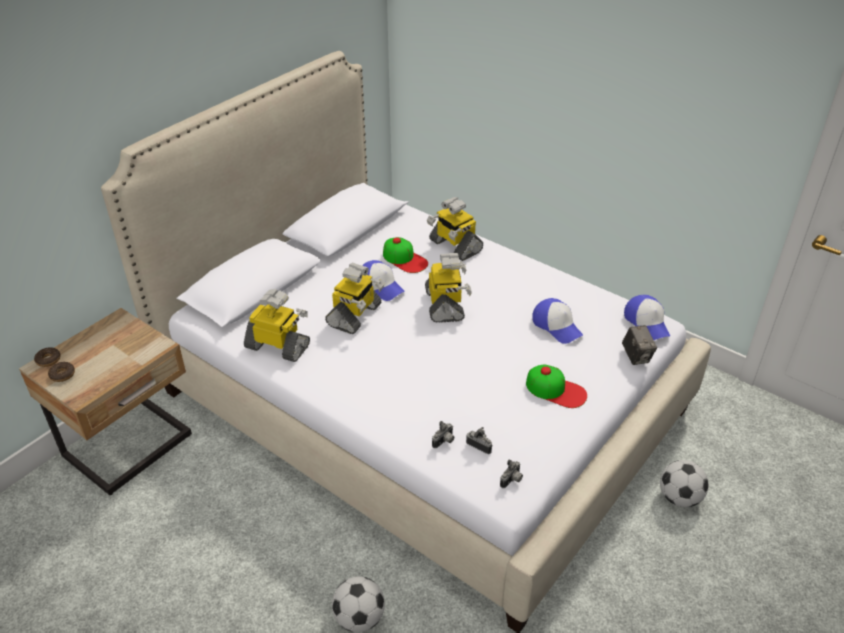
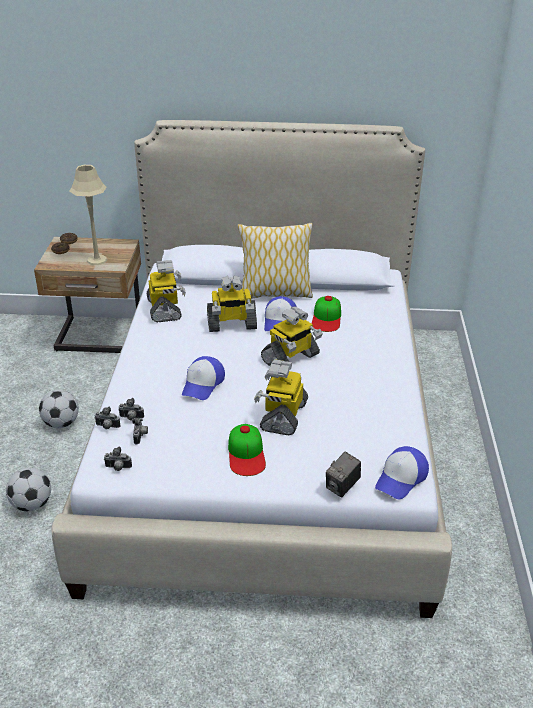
camera: 55 degrees right, 5 degrees down
toy robot [427,197,483,261] -> toy robot moved to [254,359,308,435]
cap [532,298,583,344] -> cap moved to [182,356,225,400]
football [660,460,709,507] -> football moved to [39,390,79,428]
none -> beige table lamp [70,165,107,265]
none -> camera [94,407,120,429]
none -> pillow [238,223,313,299]

